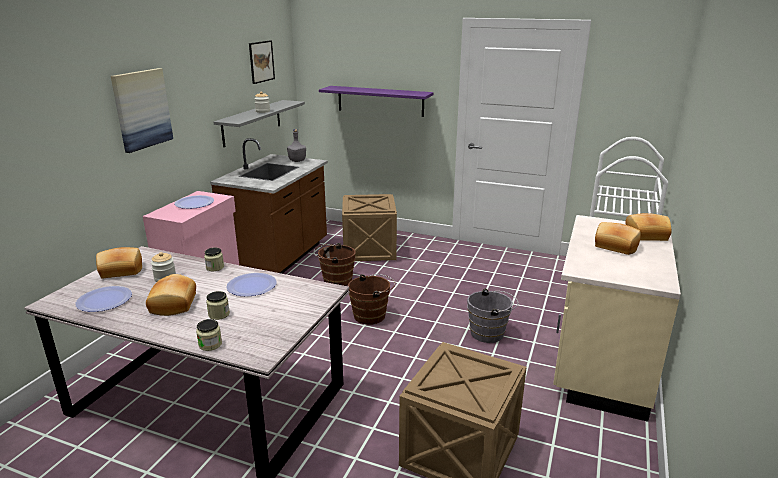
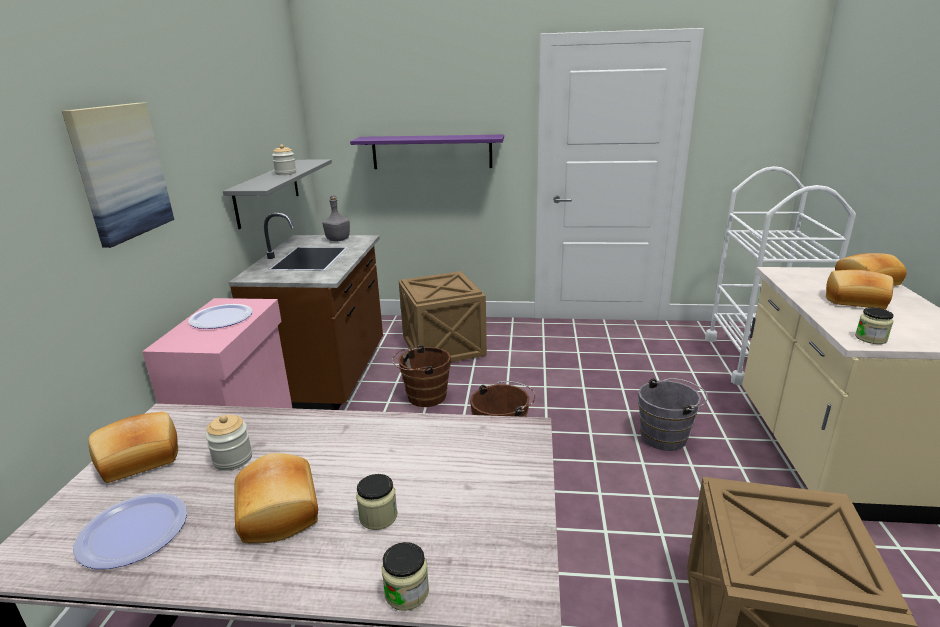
camera: 15 degrees left, 0 degrees up
jar [204,247,224,271] -> jar moved to [855,307,894,344]
plate [226,273,277,297] -> none
picture [249,40,275,84] -> none

